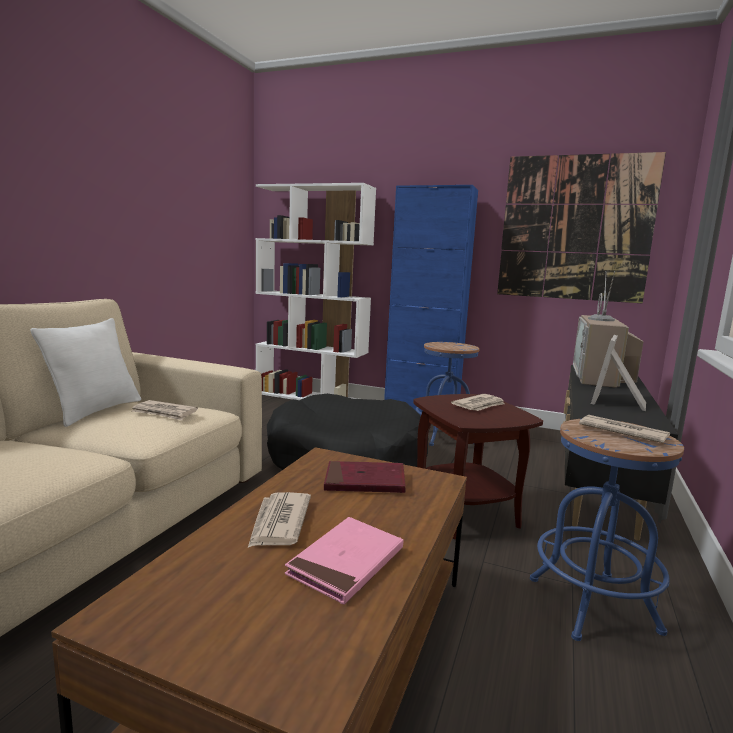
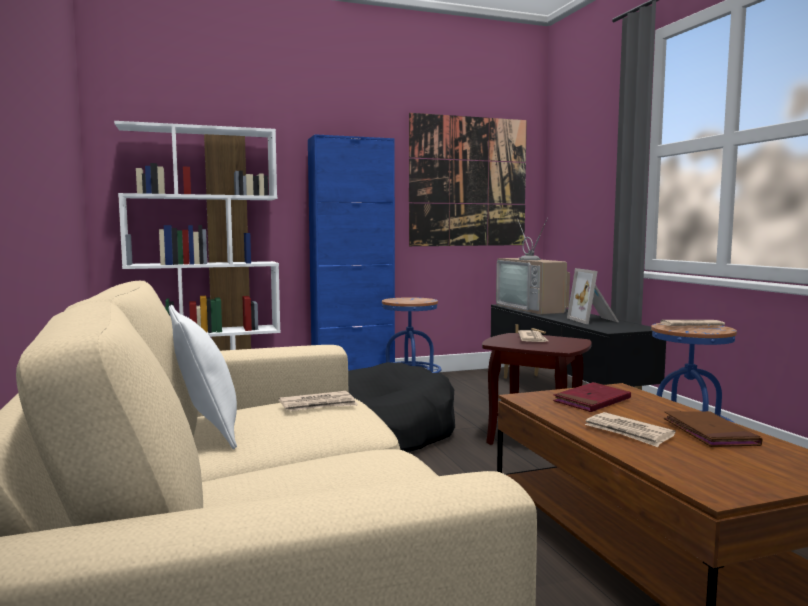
camera: 40 degrees left, 5 degrees down
pink book [285,517,404,605] -> brown book [664,411,762,447]

